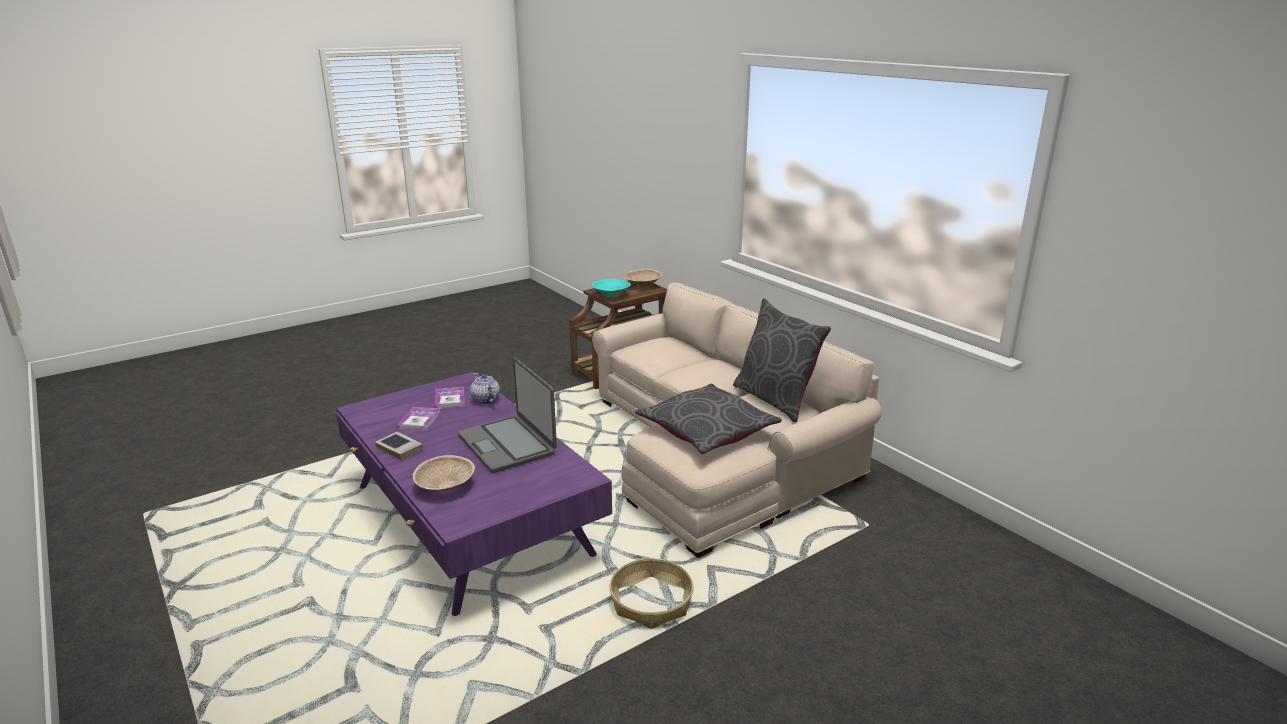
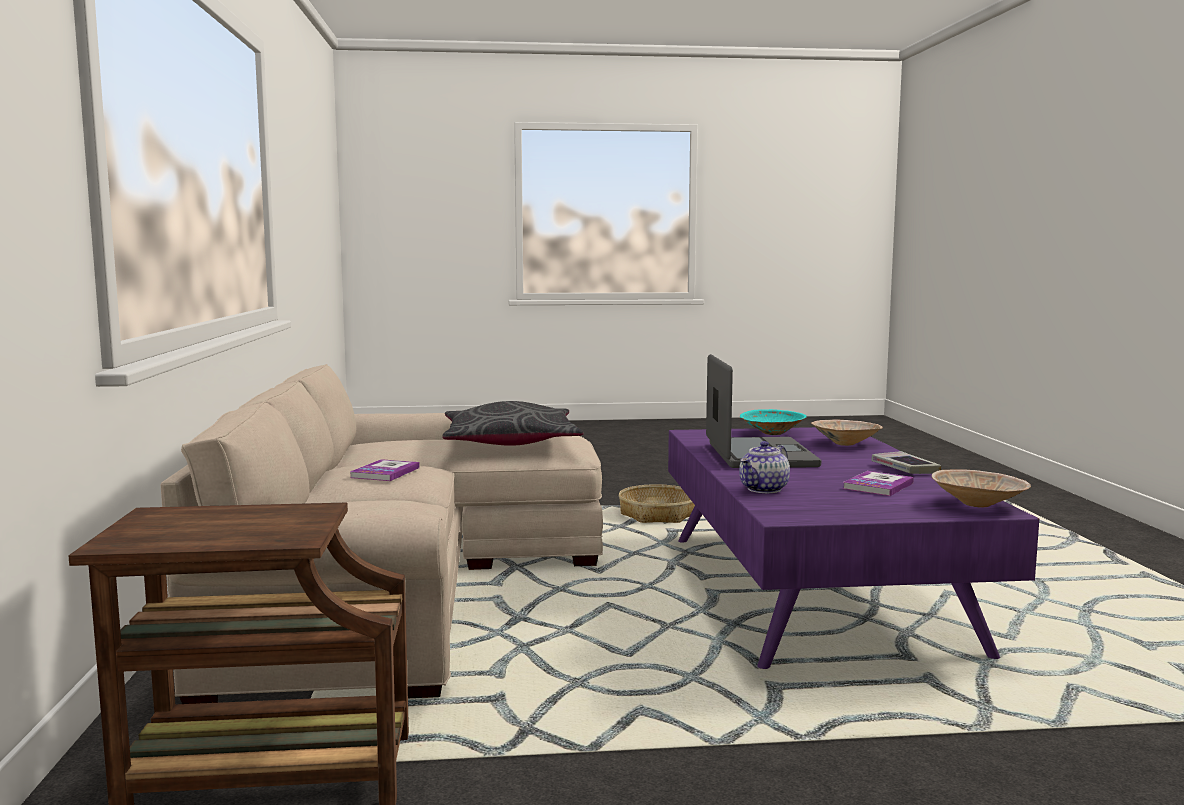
camera: 150 degrees left, 15 degrees down
book [435,386,465,409] -> book moved to [350,459,420,481]
teapot [470,373,500,405] -> teapot turned 45 degrees clockwise [739,441,790,493]
turquoise bowl [591,279,631,297] -> turquoise bowl moved to [740,409,807,435]
beige bowl [624,269,662,287] -> beige bowl moved to [931,470,1031,508]
grey pillow [733,298,831,422] -> none

